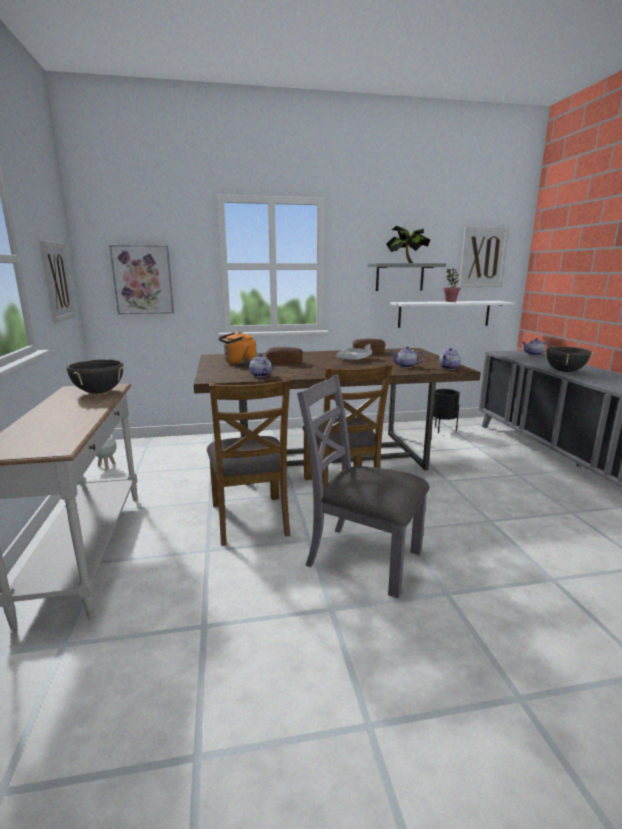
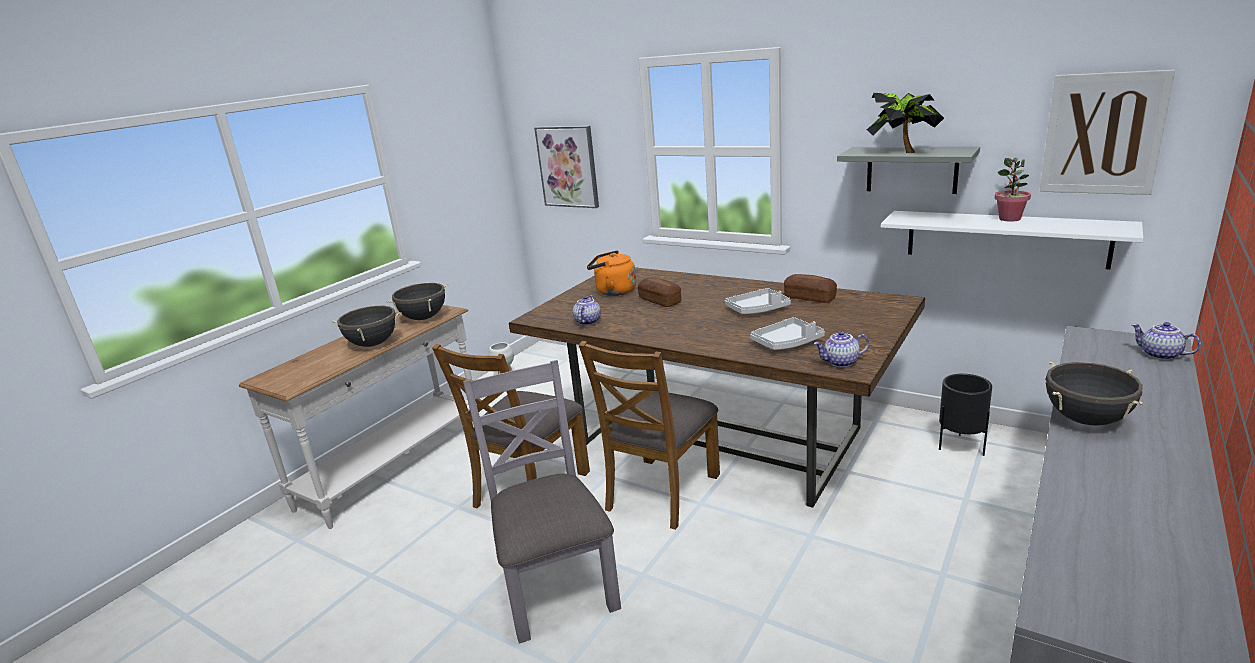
camera: 45 degrees right, 5 degrees up
picture [39,240,76,323] -> none
teapot [390,346,424,368] -> grey tray [750,317,825,350]
none -> black cooking pot [331,305,402,347]

